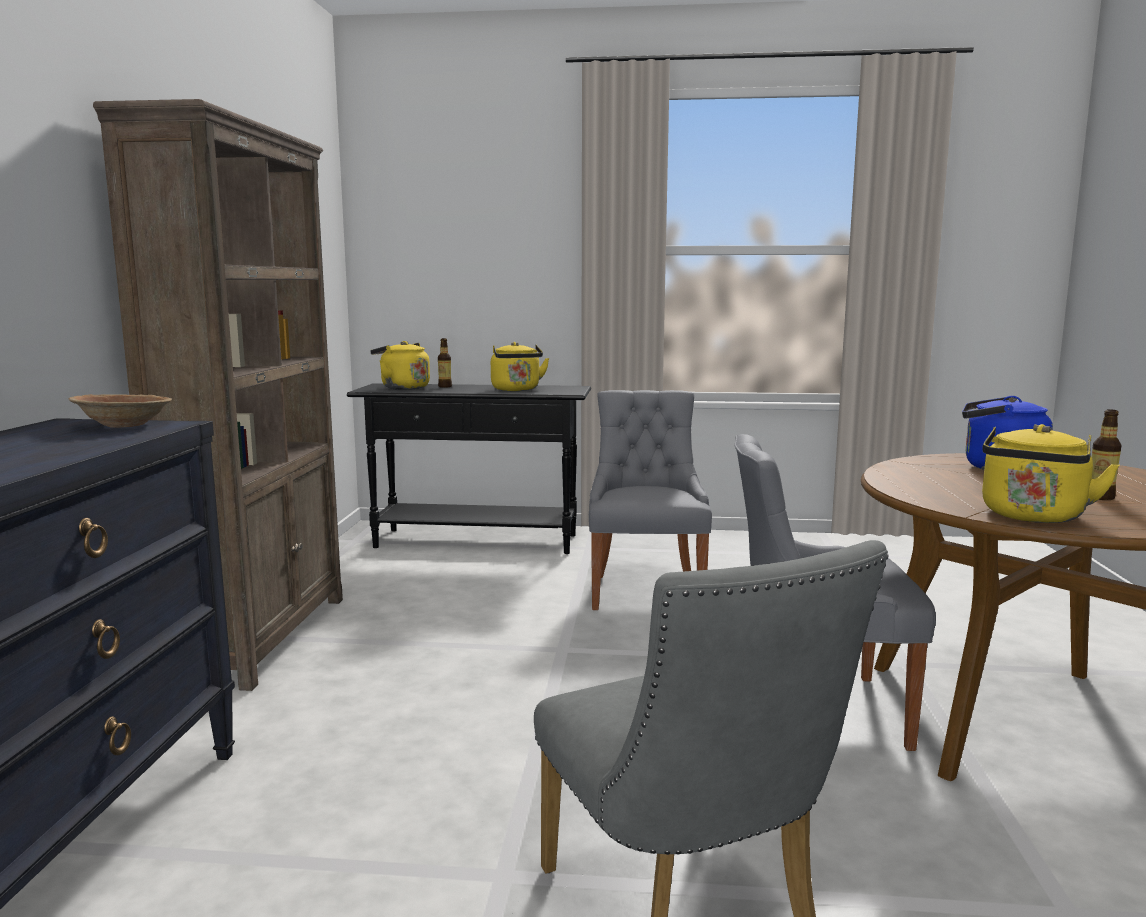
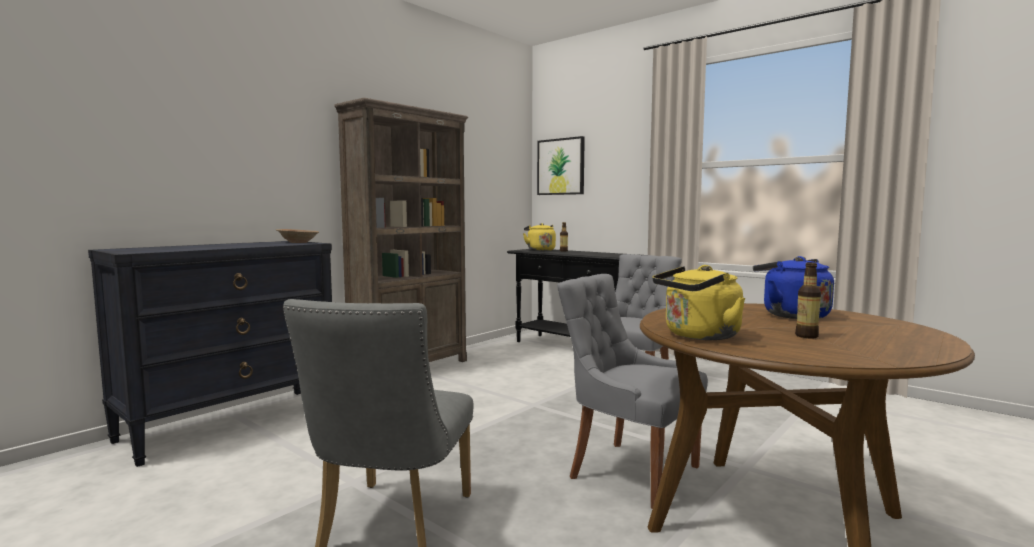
camera: 35 degrees right, 5 degrees down
yellow kettle [491,342,549,391] -> none
none -> picture [537,136,585,195]

